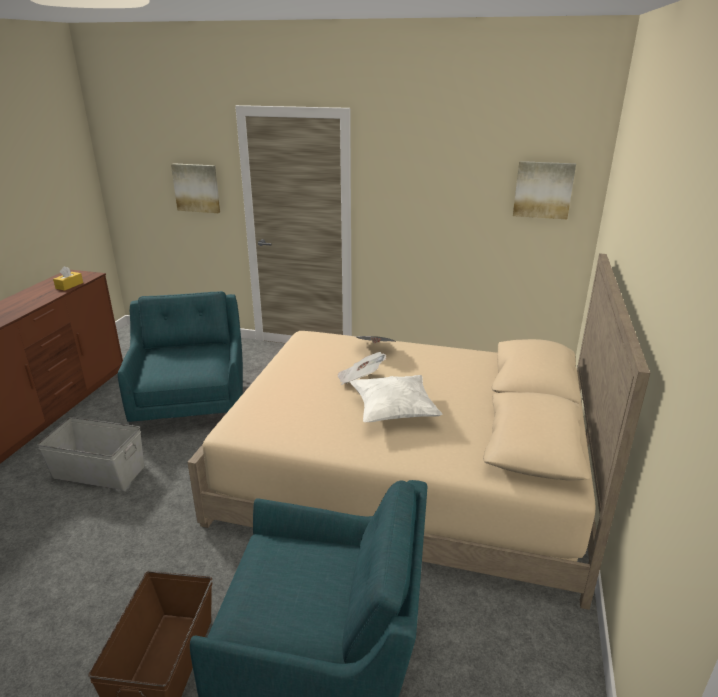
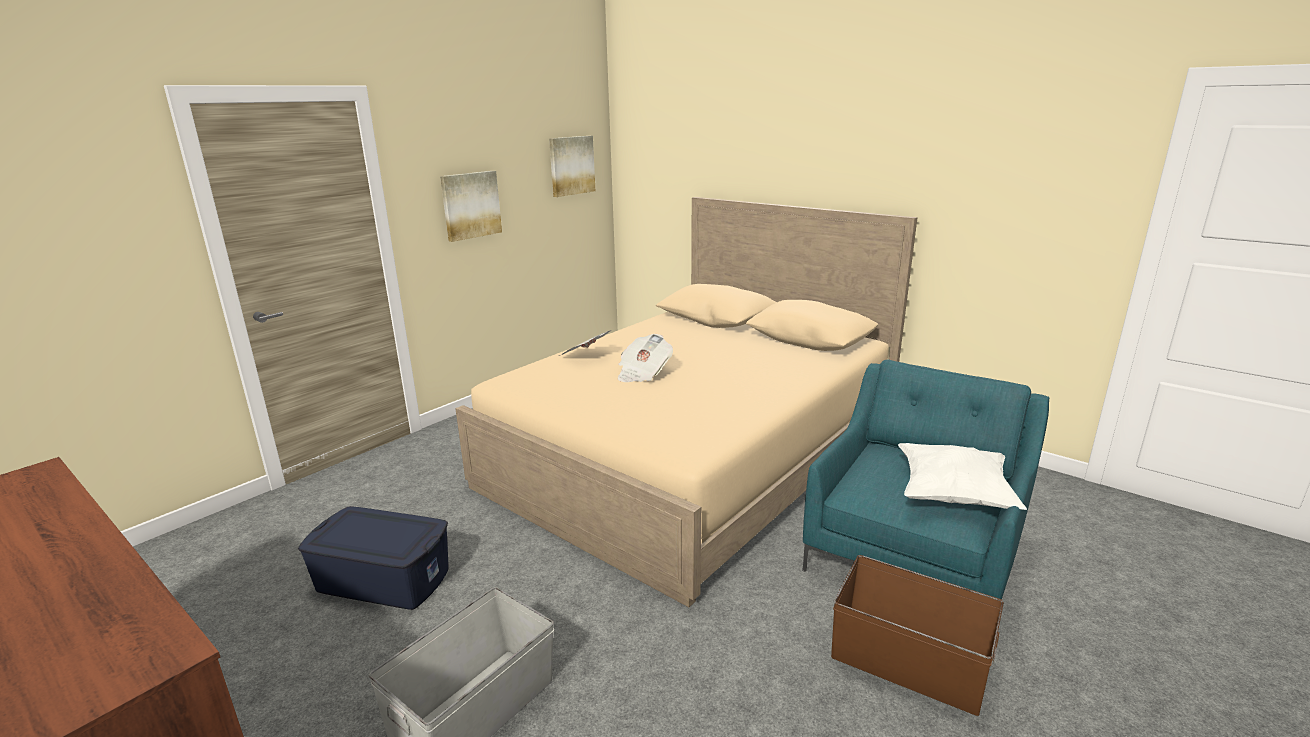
camera: 65 degrees left, 5 degrees down
yellow tissue box [53,266,83,291] -> none
turquoise armchair [118,291,243,425] -> blue storage box [298,506,449,610]
picture [171,163,220,213] -> picture moved to [440,171,502,242]
white pillow [350,375,443,422] -> white pillow moved to [898,443,1027,510]

